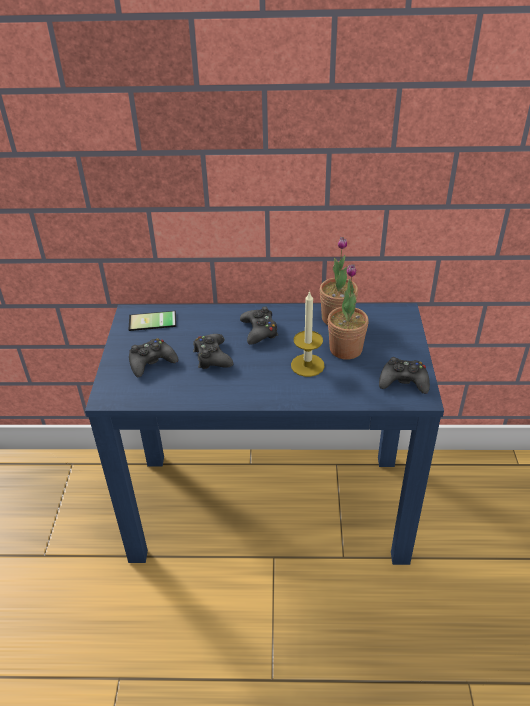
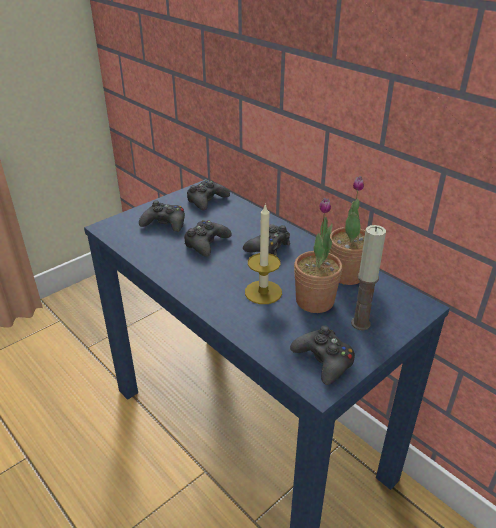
camera: 45 degrees right, 5 degrees down
phone [129,311,176,331] -> black game controller [187,180,230,210]
none -> candle [351,225,386,330]

